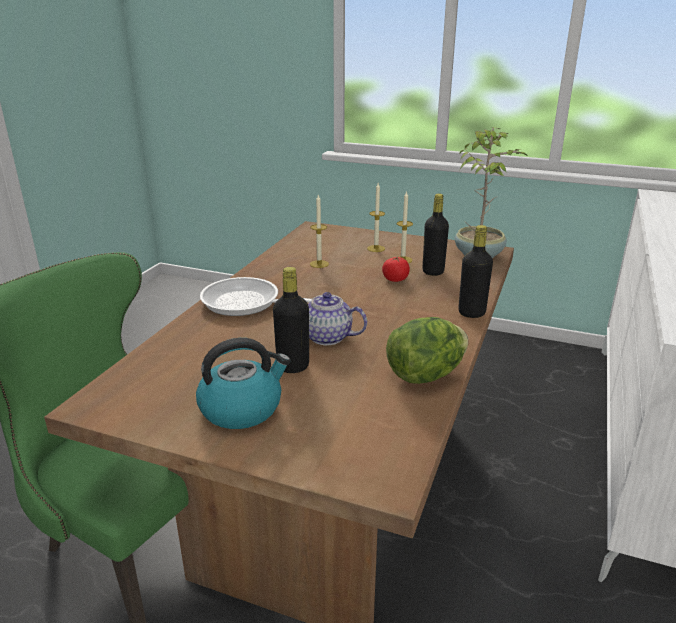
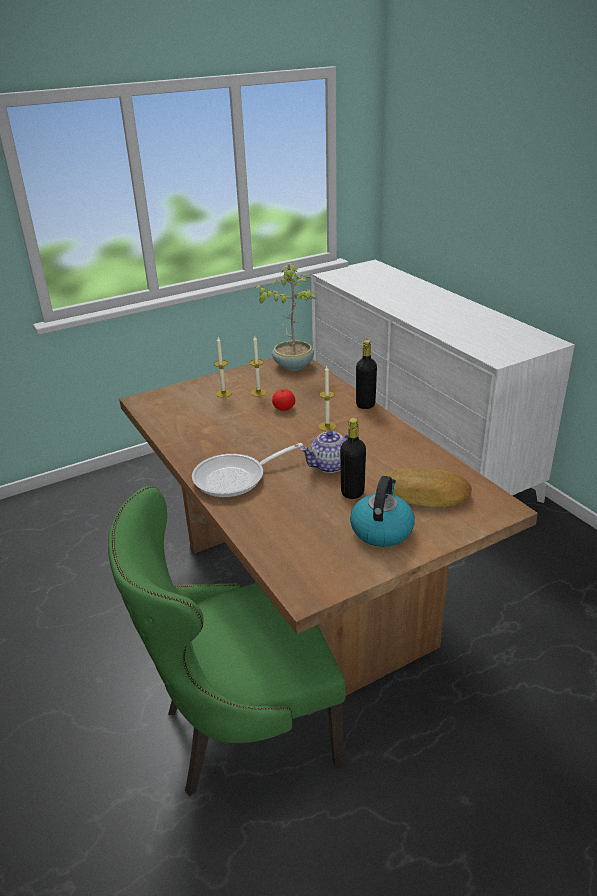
camera: 50 degrees left, 5 degrees up
candle [310,195,329,268] -> candle moved to [318,366,336,431]
lettuce [386,317,468,384] -> none
black bottle [423,194,449,276] -> none
none -> bread [384,468,472,508]

